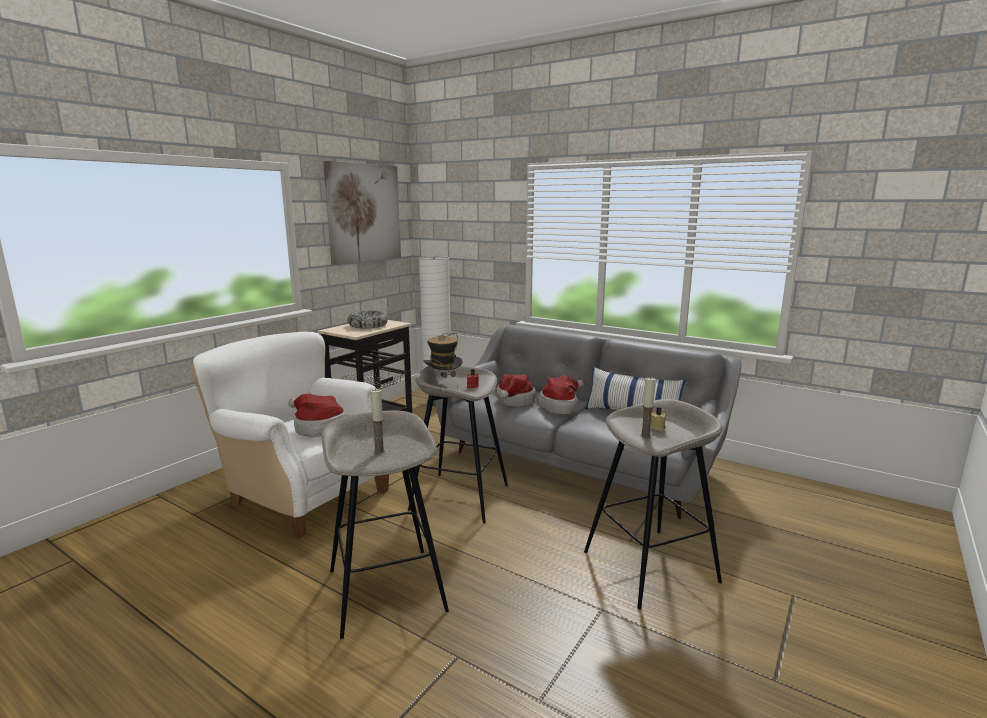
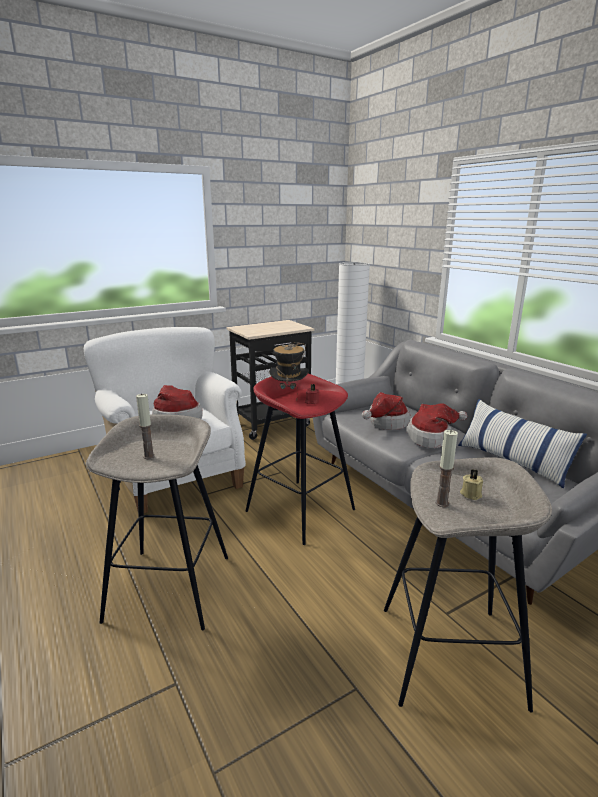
camera: 25 degrees right, 5 degrees up
picture [323,161,401,265] -> none
bowl [348,310,388,329] -> none
grey stool [408,365,508,524] -> red stool [245,374,355,545]

